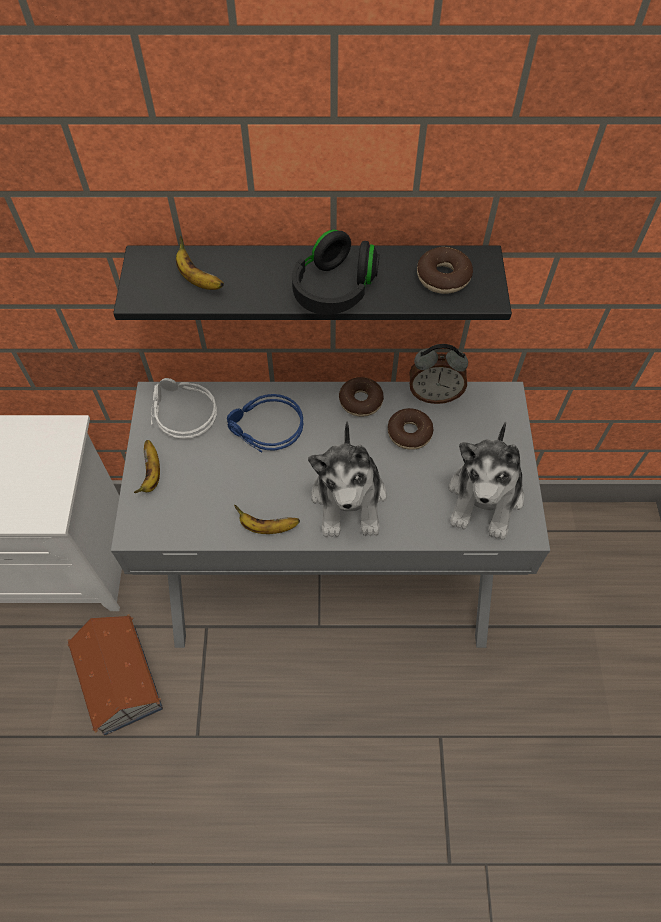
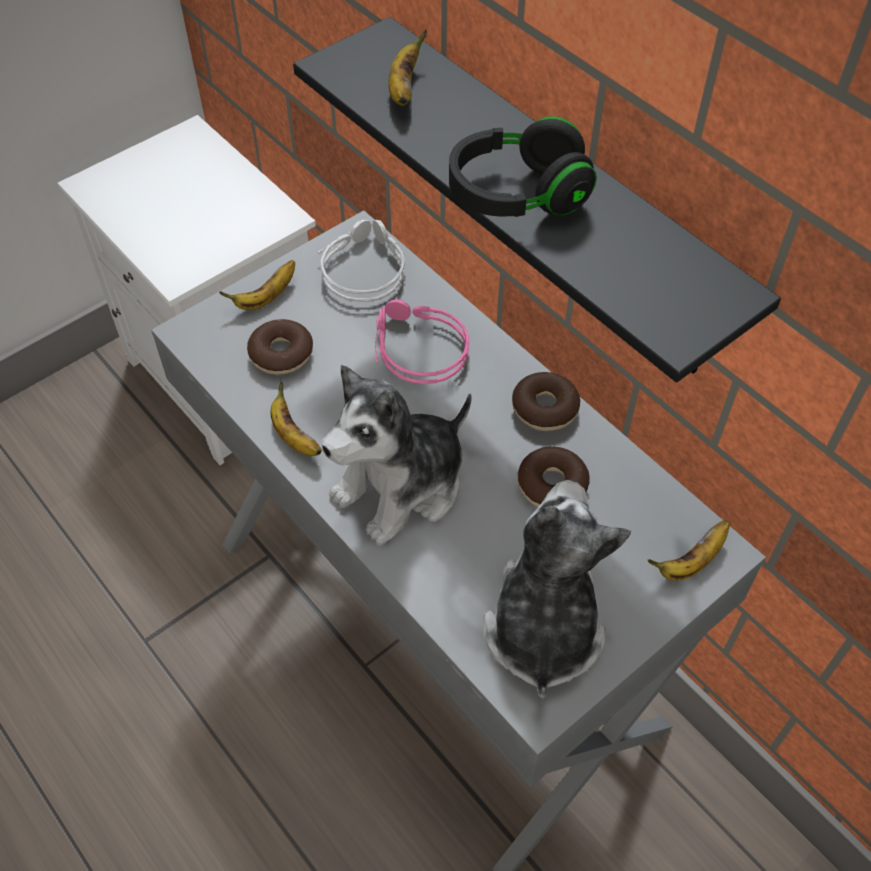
camera: 50 degrees right, 5 degrees down
toy house [68,614,163,736] -> none
blue headphones [227,394,304,452] -> pink headphones [375,299,469,384]
alarm clock [409,344,468,404] -> none
donut [417,247,473,294] -> donut moved to [247,319,313,375]
plush toy [449,422,524,540] -> plush toy turned 120 degrees clockwise [483,480,631,699]
none -> banana [648,520,730,581]

